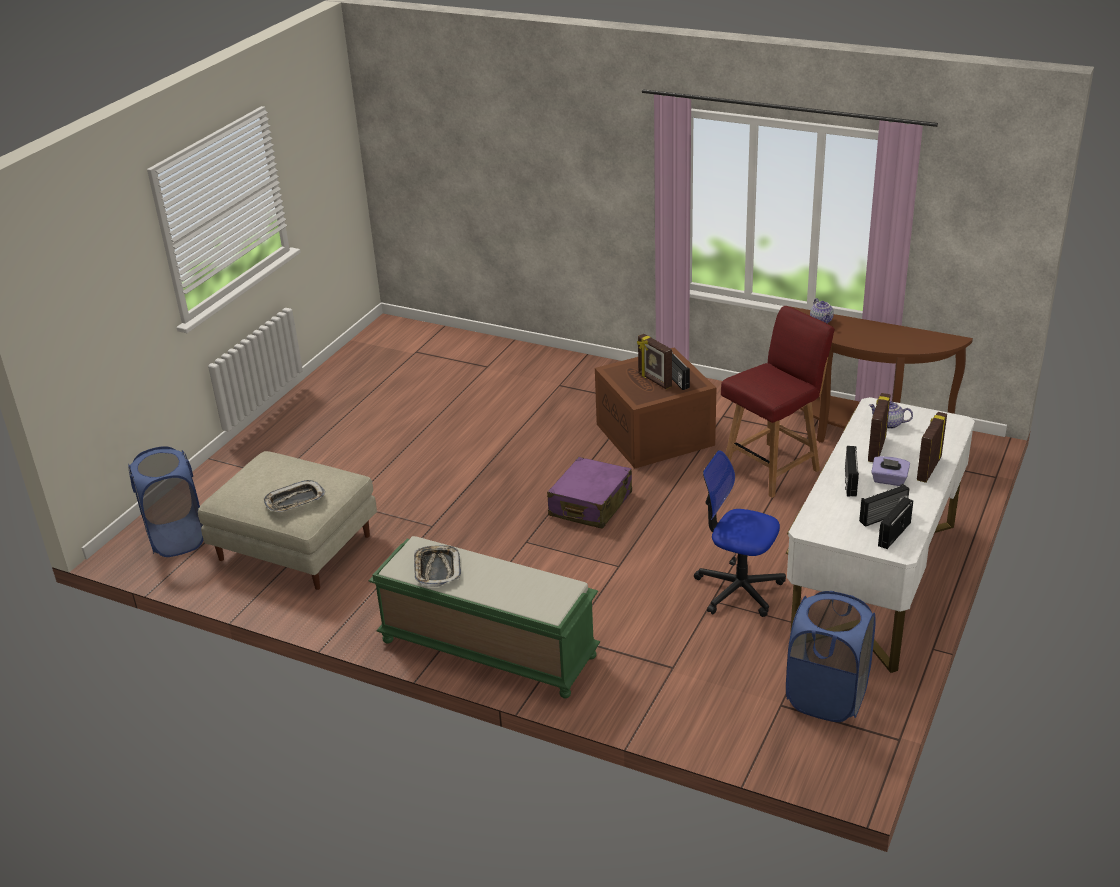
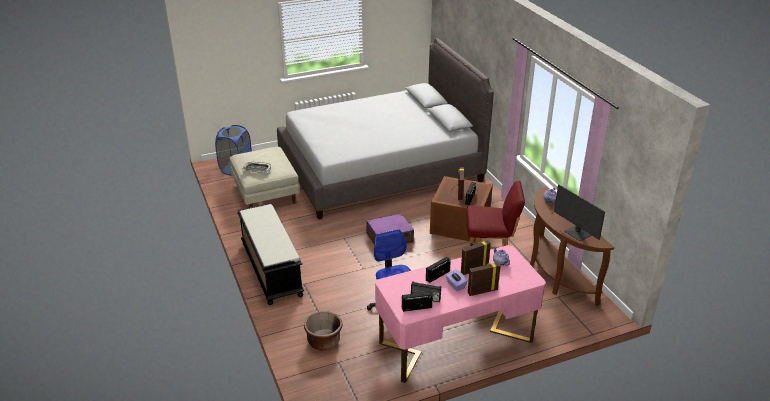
camera: 40 degrees right, 0 degrees up
green bench [369,536,600,698] -> black bench [237,204,304,305]
tray [414,545,461,587] -> none
white desk [786,397,975,673] -> pink desk [375,245,546,383]
blue laundry basket [786,591,876,722] -> none
none -> grey bed [277,38,494,219]
none -> brown planter [304,311,343,351]
none -> monitor [554,185,605,241]

